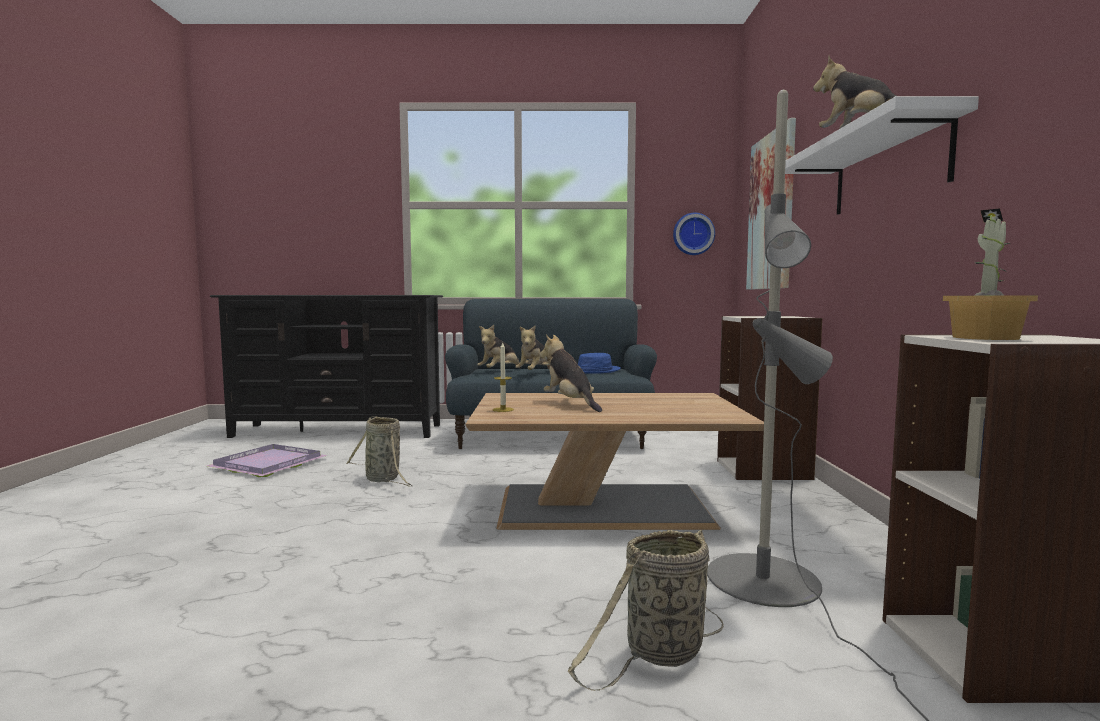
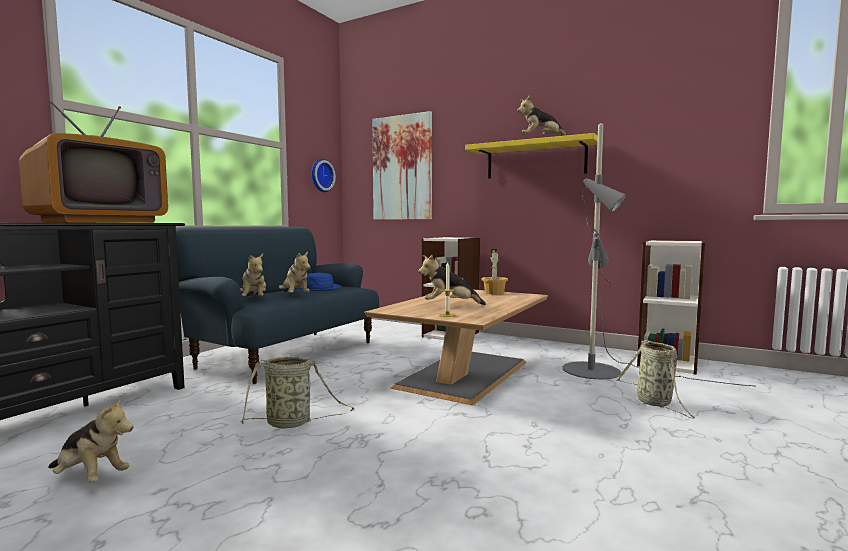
camera: 60 degrees left, 0 degrees up
purple tray [207,444,327,477] -> plush toy [48,397,133,482]
white shelf [785,96,979,215] -> yellow shelf [465,133,598,179]
potted plant [943,208,1038,340] -> potted plant moved to [482,249,508,294]
none -> television [19,101,168,223]

